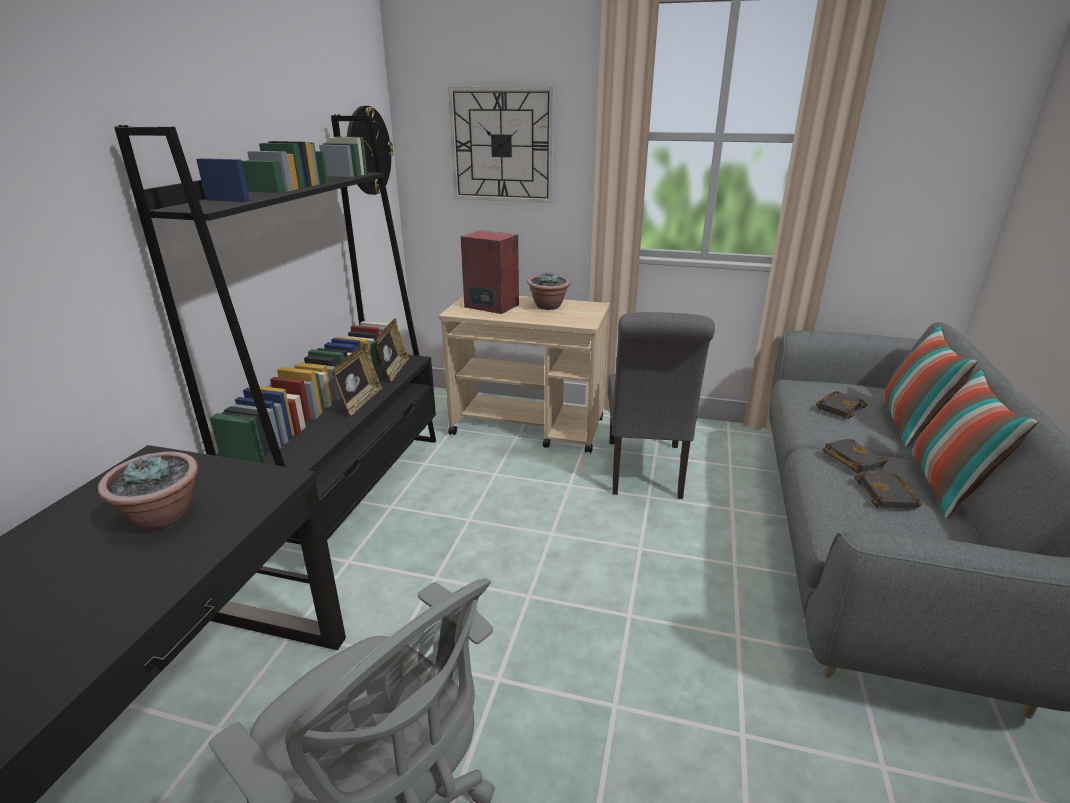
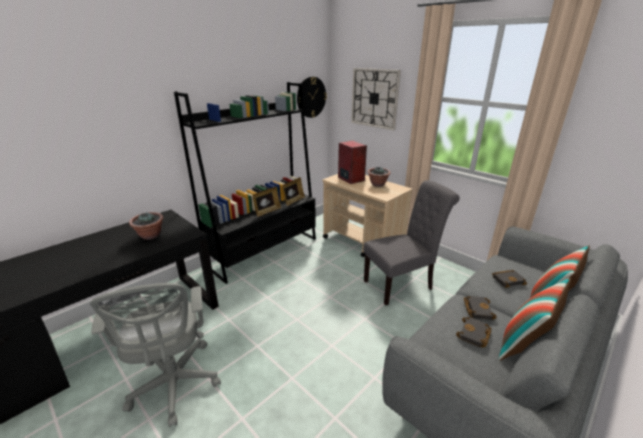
camera: 30 degrees right, 0 degrees up
grey chair [608,312,715,499] -> grey chair turned 150 degrees counterclockwise [363,180,460,305]

